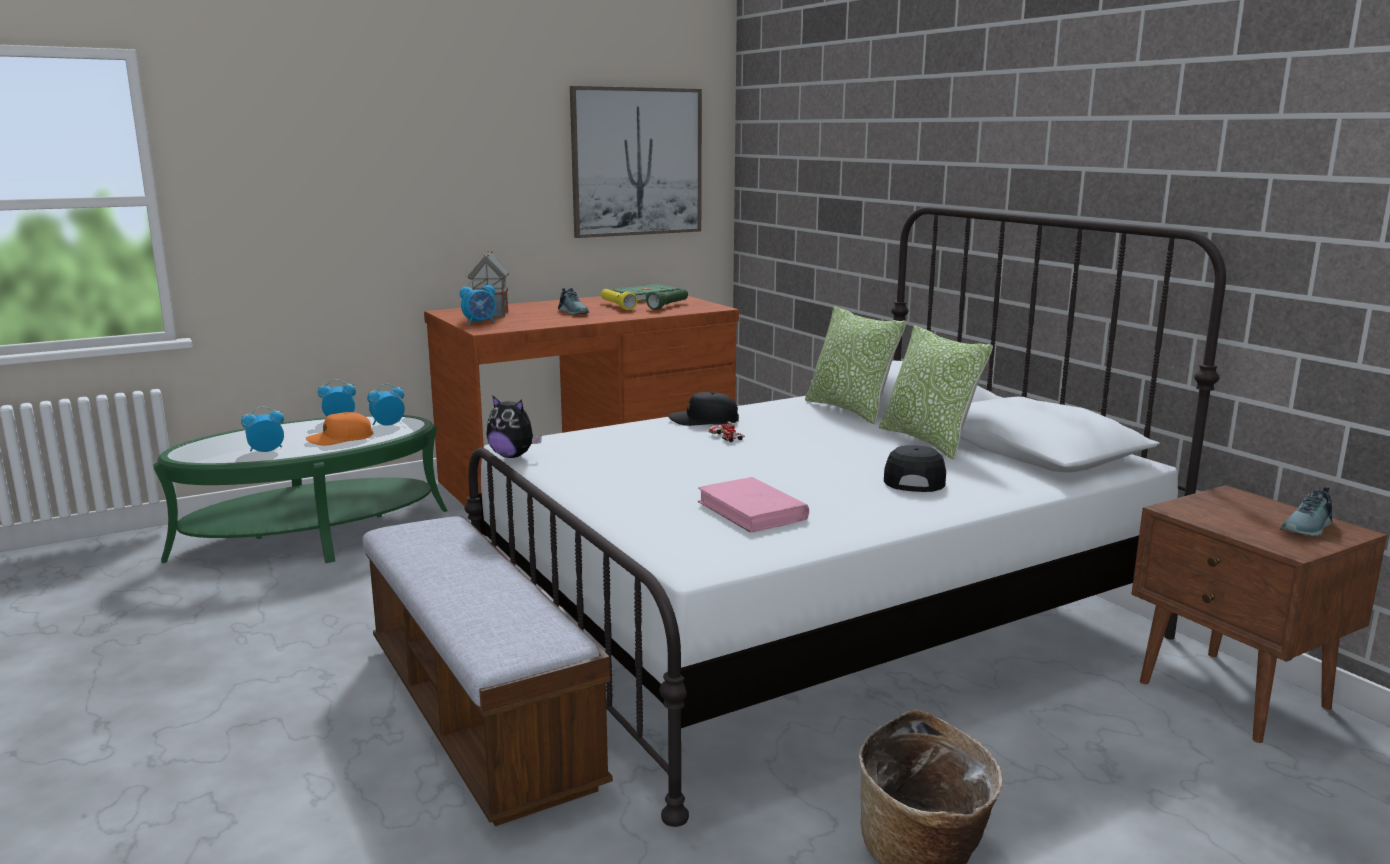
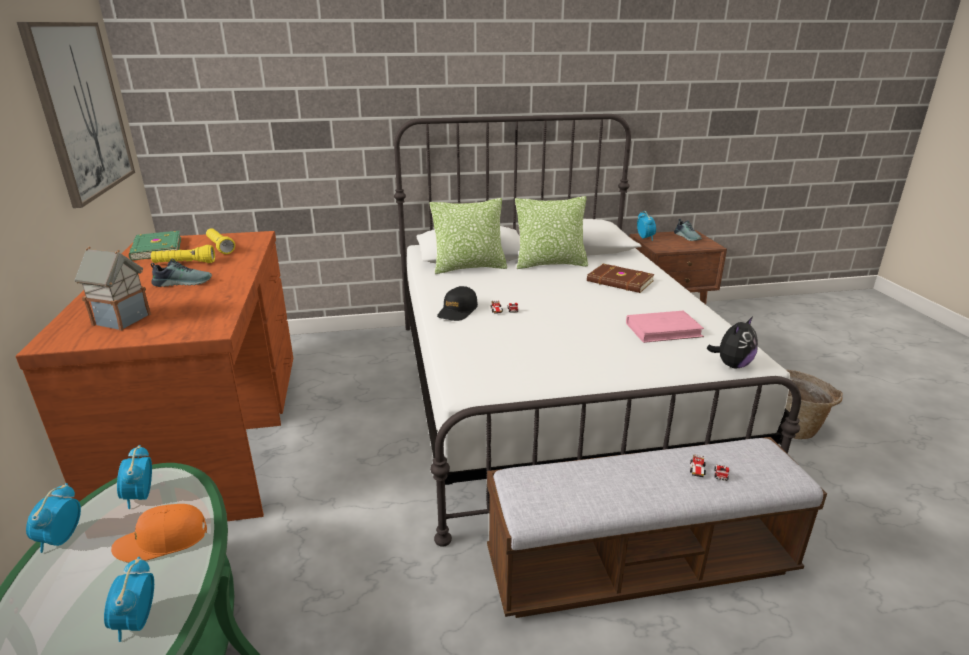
camera: 70 degrees left, 10 degrees up
orange cap [306,412,374,446] -> orange cap turned 75 degrees clockwise [111,504,207,562]
alarm clock [460,279,496,325] -> alarm clock moved to [637,211,656,241]
plush toy [487,395,542,458] -> plush toy moved to [707,317,758,369]
green flashlight [646,289,688,310] -> yellow flashlight [206,228,235,254]
black cap [884,445,946,492] -> brown book [587,264,655,293]
none -> toy car [690,454,729,481]

